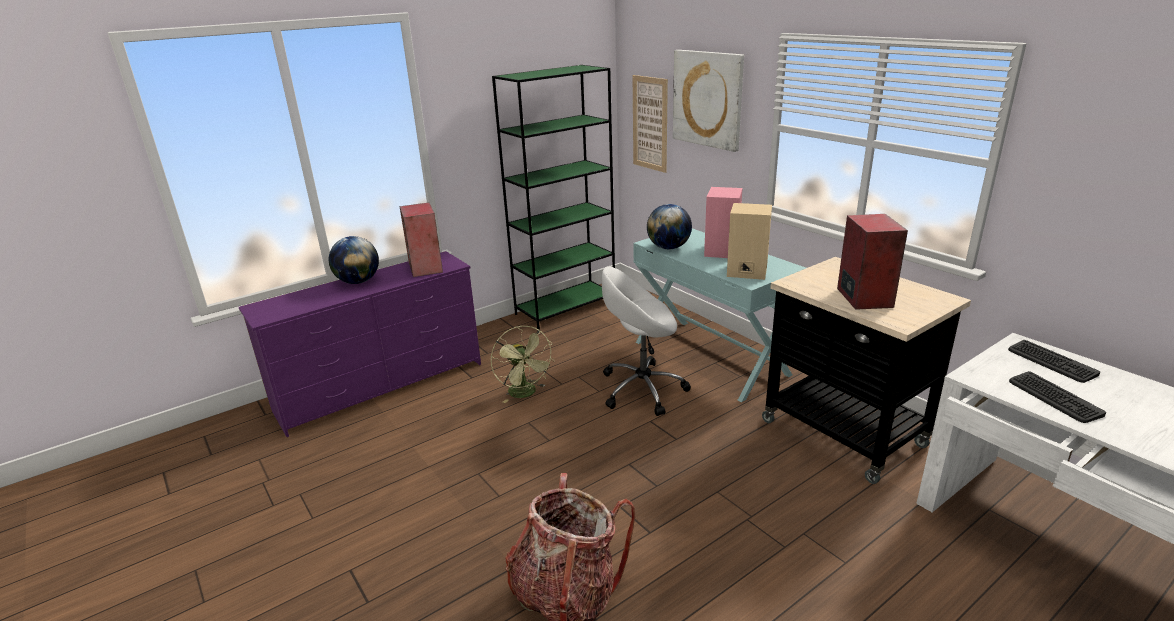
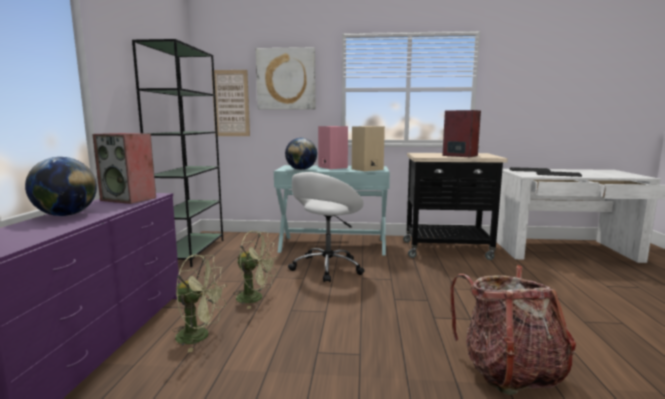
camera: 50 degrees left, 15 degrees down
none -> green fan [172,254,227,352]

